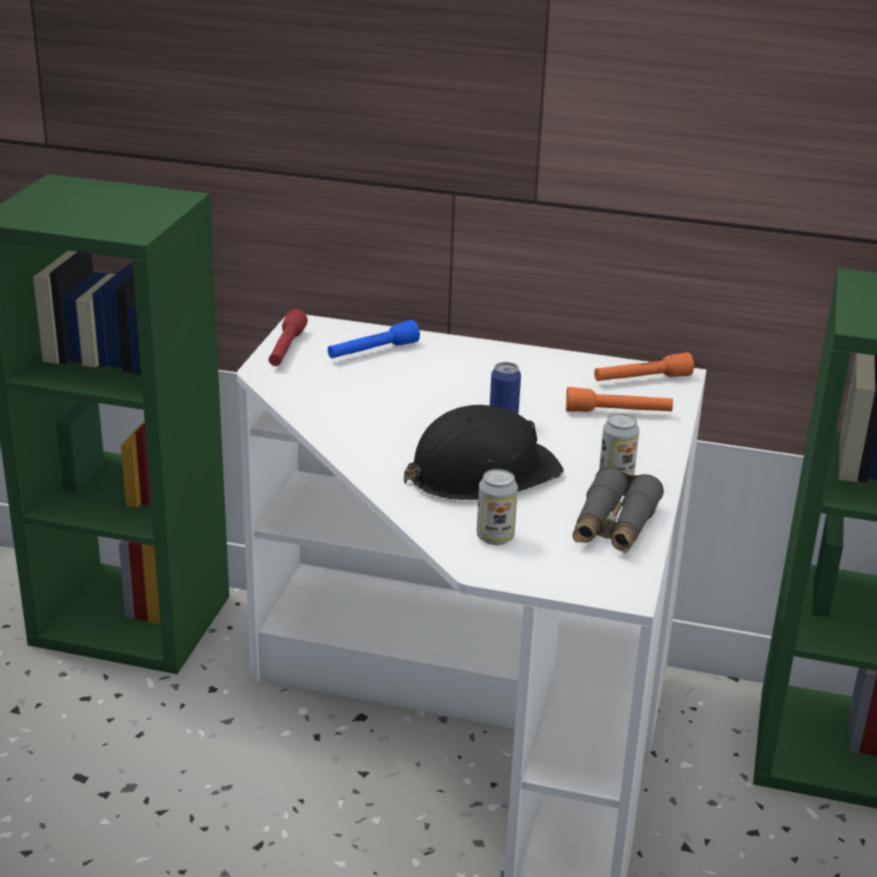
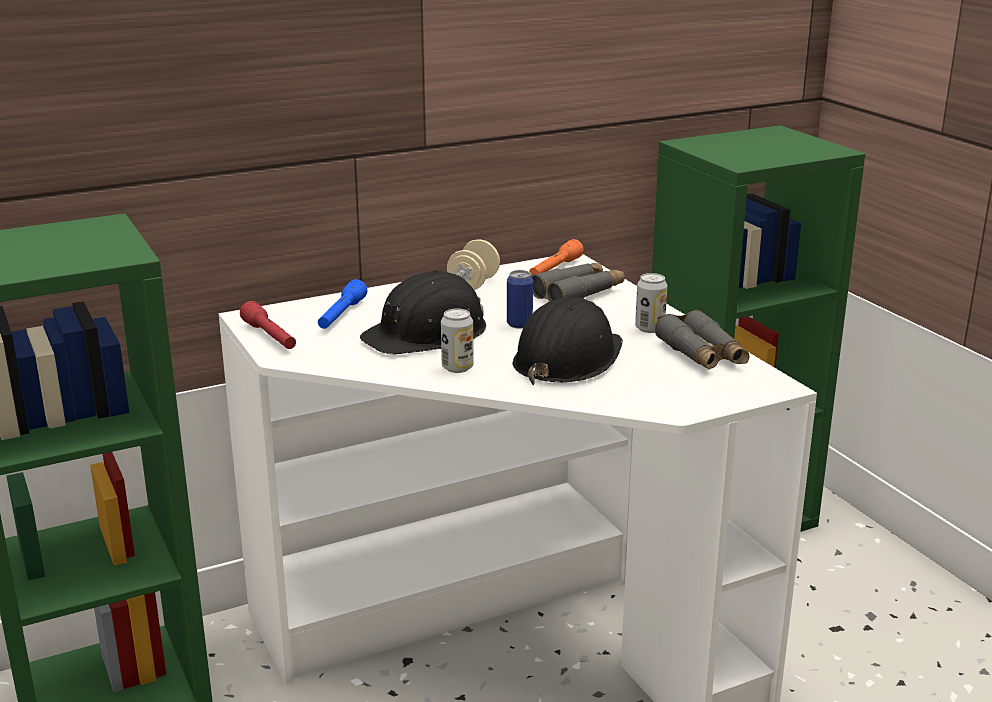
camera: 40 degrees left, 5 degrees down
can [477,469,518,545] -> can moved to [441,309,474,373]
orange flashlight [566,387,673,412] -> grey binoculars [532,262,625,301]
none -> black hard hat [360,270,486,354]
none -> beige dumbbell [447,239,500,290]

